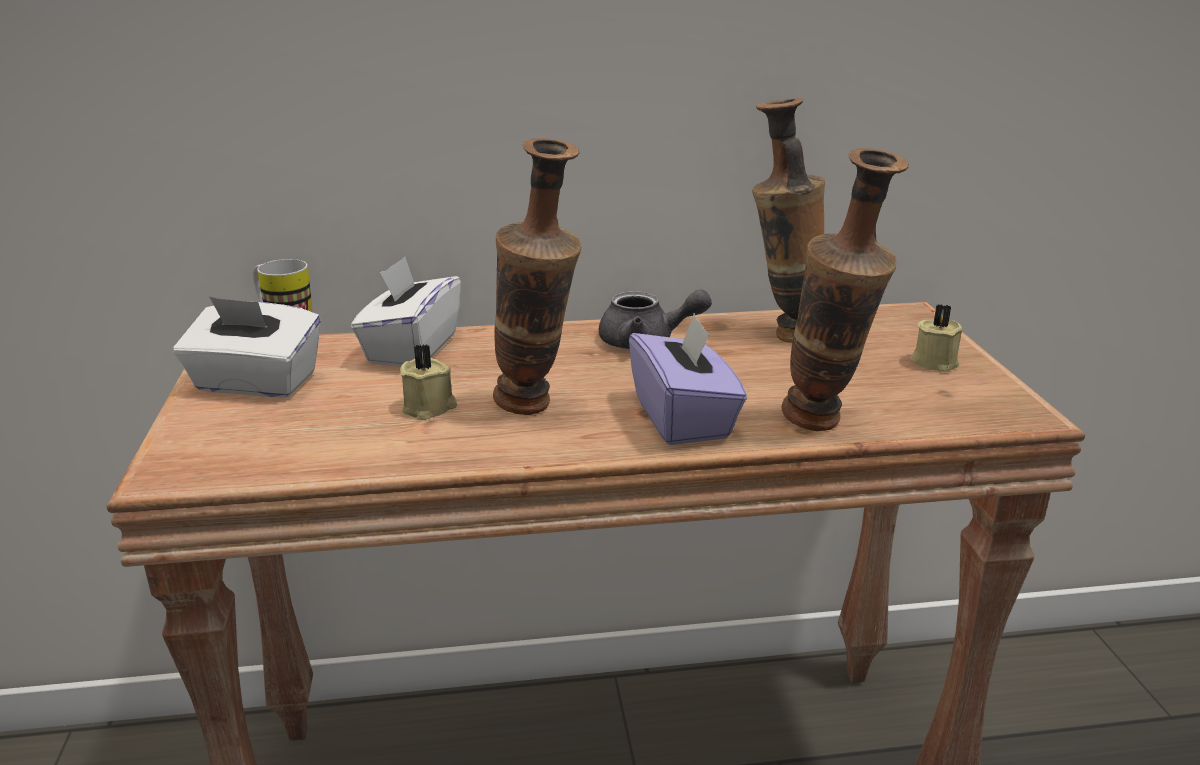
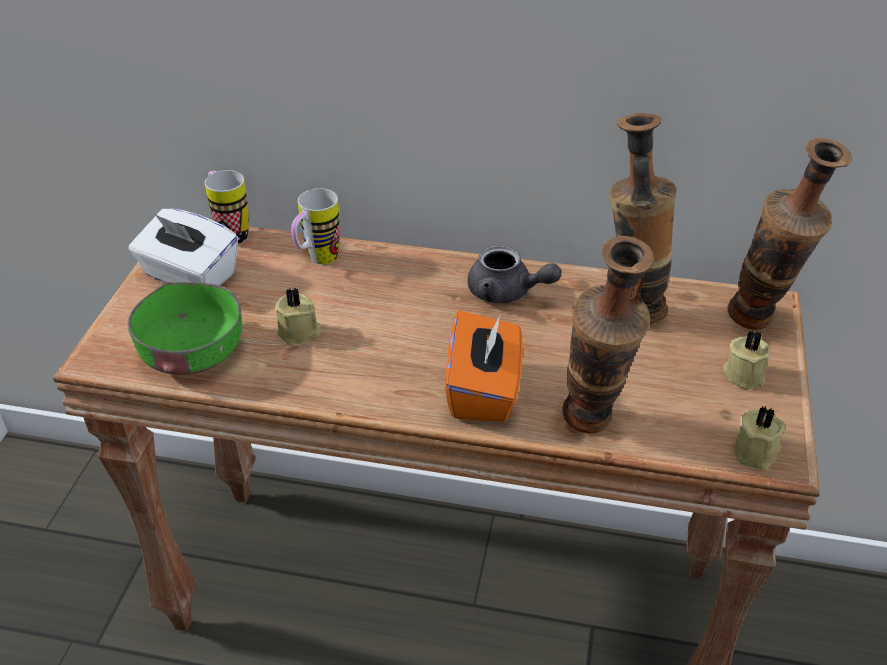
camera: 20 degrees right, 15 degrees up
white tissue box [351,256,461,367] -> mug [291,188,340,264]
vase [493,138,581,415] -> vase moved to [727,138,852,330]
purple tissue box [629,313,747,445] -> orange tissue box [445,311,523,422]
none -> green bowl [128,282,242,375]
none -> beige candle [734,406,785,470]

